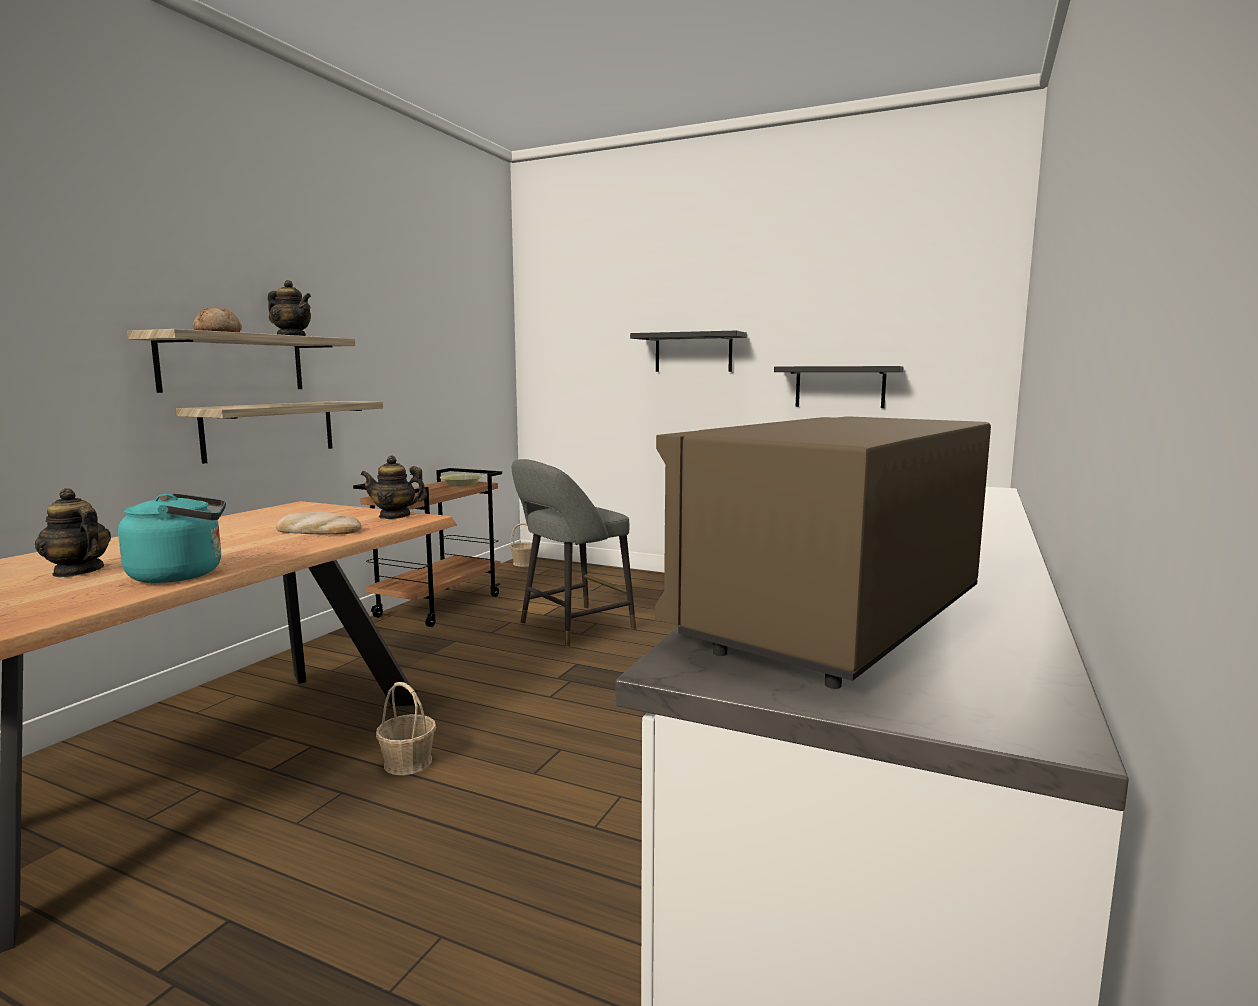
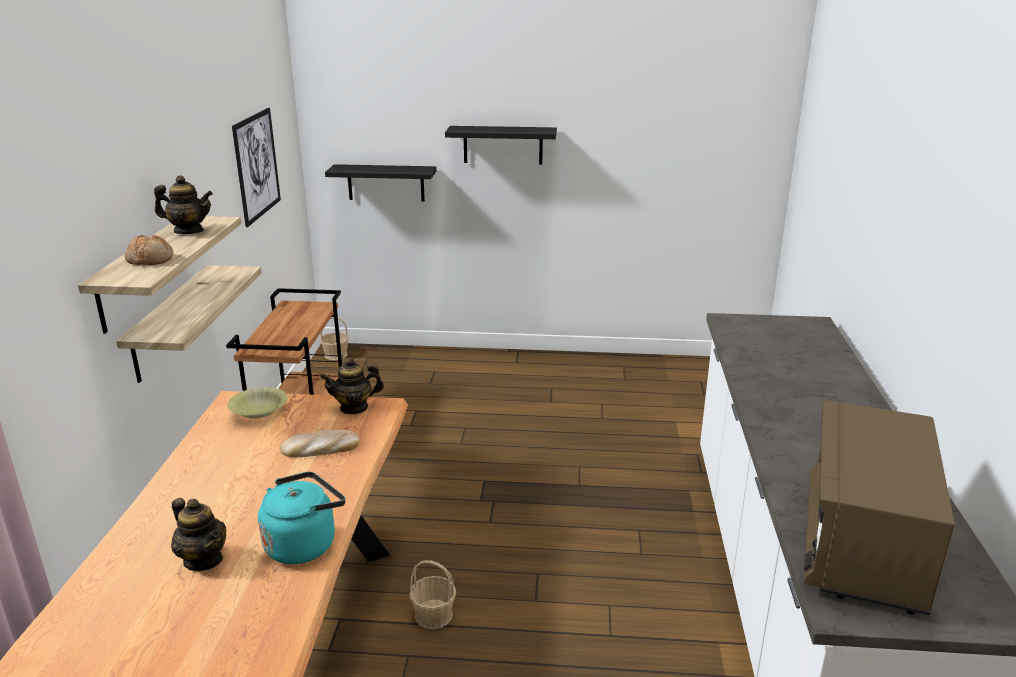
camera: 20 degrees left, 15 degrees up
teapot [35,488,111,577] -> teapot turned 150 degrees counterclockwise [171,498,227,571]
yellow bowl [440,474,484,486] -> yellow bowl moved to [227,387,287,418]
grey stool [512,459,636,647] -> none
black shelf [774,366,903,408] -> black shelf moved to [325,164,437,202]
none -> picture [232,108,281,227]

